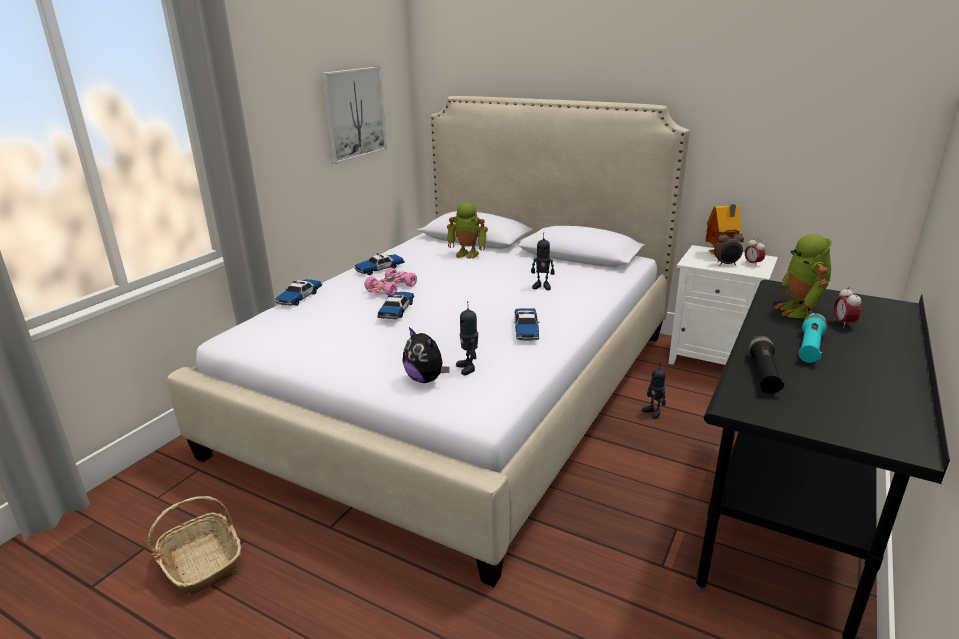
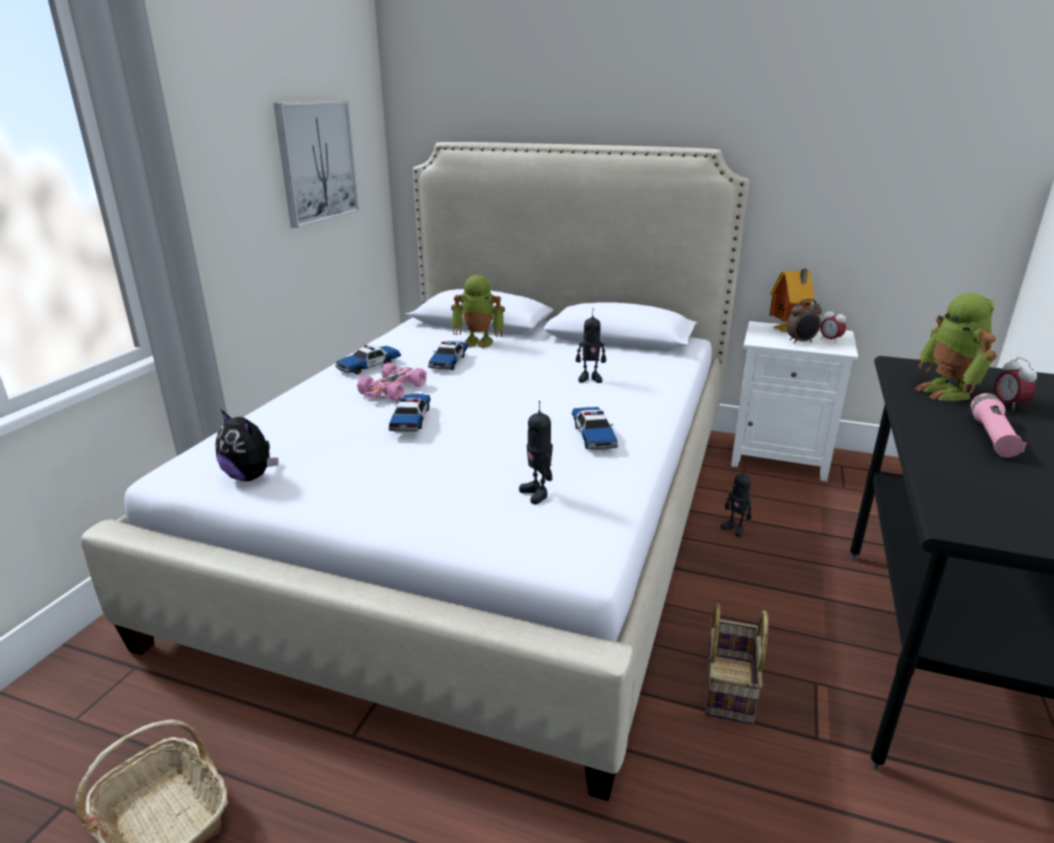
camera: 10 degrees left, 0 degrees up
toy car [275,279,322,306] -> toy car moved to [428,341,468,370]
plush toy [403,327,450,383] -> plush toy moved to [215,410,279,481]
black flashlight [749,335,785,394] -> none
turquoise flashlight [799,313,827,363] -> pink flashlight [971,393,1026,458]
none -> basket [705,603,768,724]

